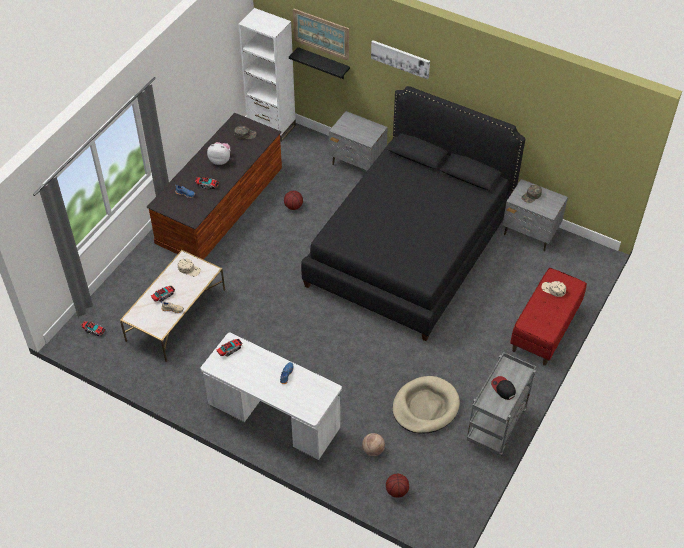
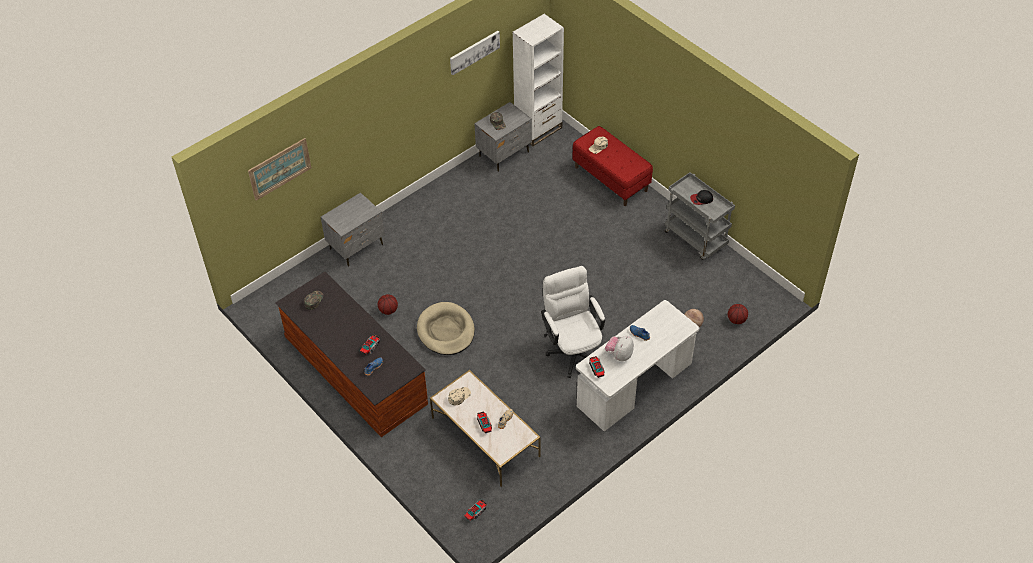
camera: 70 degrees left, 0 degrees up
plush toy [207,142,230,165] -> plush toy moved to [605,336,634,361]
white bookcase [238,8,296,142] -> white bookcase moved to [512,14,564,146]
black shelf [289,47,350,79] -> none
black bed [301,86,525,341] -> none
picture [371,40,430,79] -> picture moved to [450,31,500,75]
beige dog bed [392,376,460,434] -> beige dog bed moved to [417,302,475,355]
none -> white office chair [541,266,605,378]

